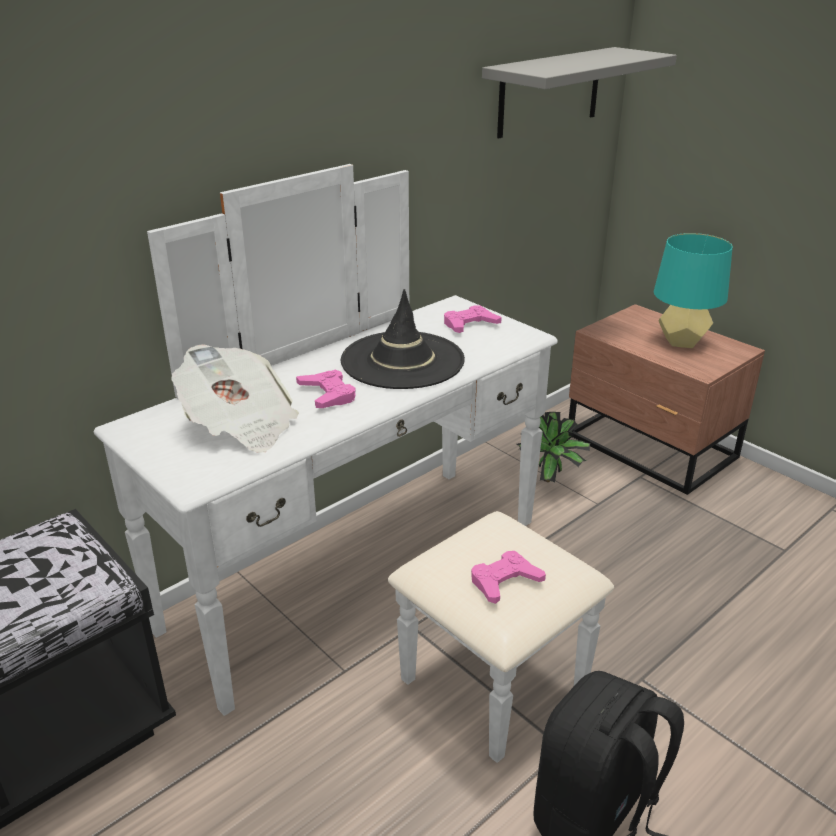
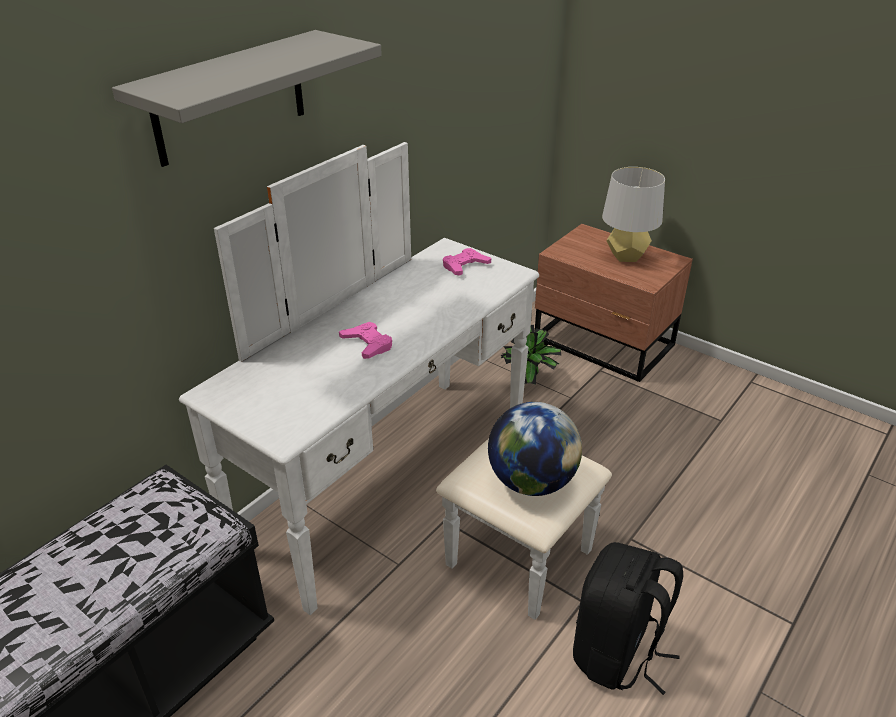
camera: 10 degrees left, 5 degrees up
newspaper [171,344,299,452] -> none
black hat [341,289,465,389] -> none
pink game controller [471,551,546,604] -> globe [488,402,582,496]
grey shelf [482,47,677,138] -> grey shelf moved to [112,30,382,167]
turquoise table lamp [654,233,733,348] -> grey table lamp [602,167,665,262]

